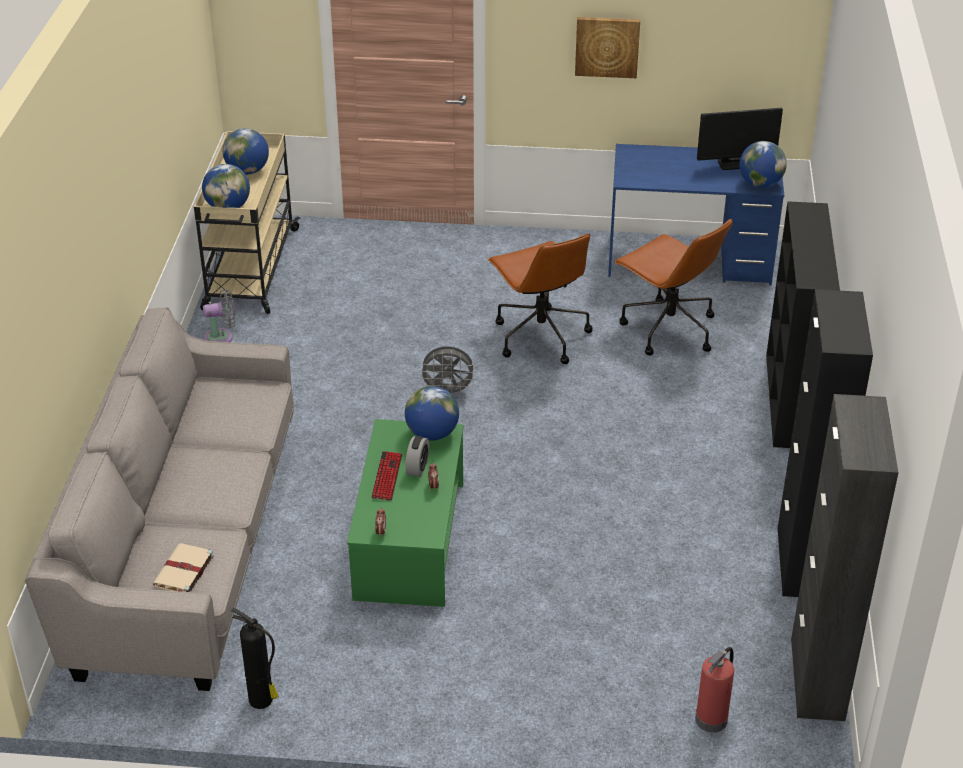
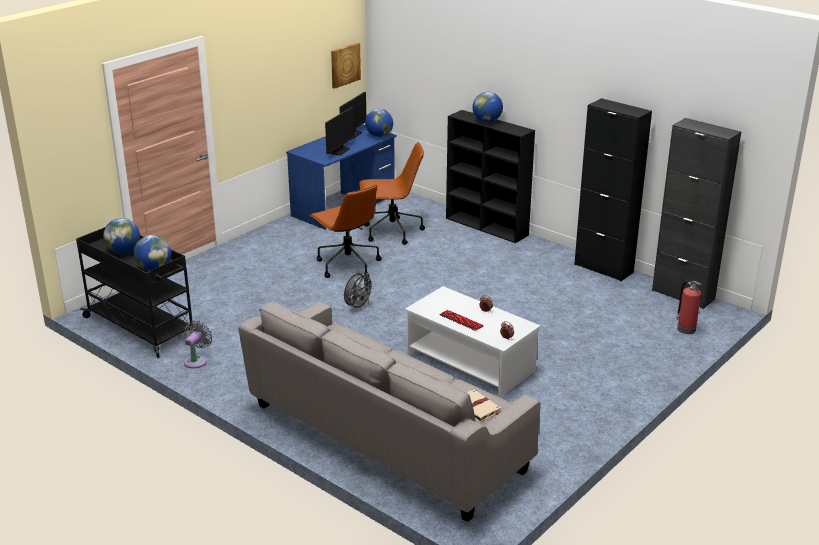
camera: 55 degrees left, 10 degrees down
beige cart [194,131,300,314] -> black cart [76,227,195,358]
fire extinguisher [231,608,279,709] -> none
green coffee table [347,419,463,607] -> white coffee table [405,286,541,397]
globe [405,386,459,441] -> globe moved to [473,92,503,123]
alarm clock [405,436,429,477] -> none
brown office chair [488,233,593,364] -> brown office chair turned 45 degrees clockwise [309,185,381,278]
picture [575,17,640,78] -> picture moved to [331,43,361,89]
none -> monitor [325,107,355,155]

